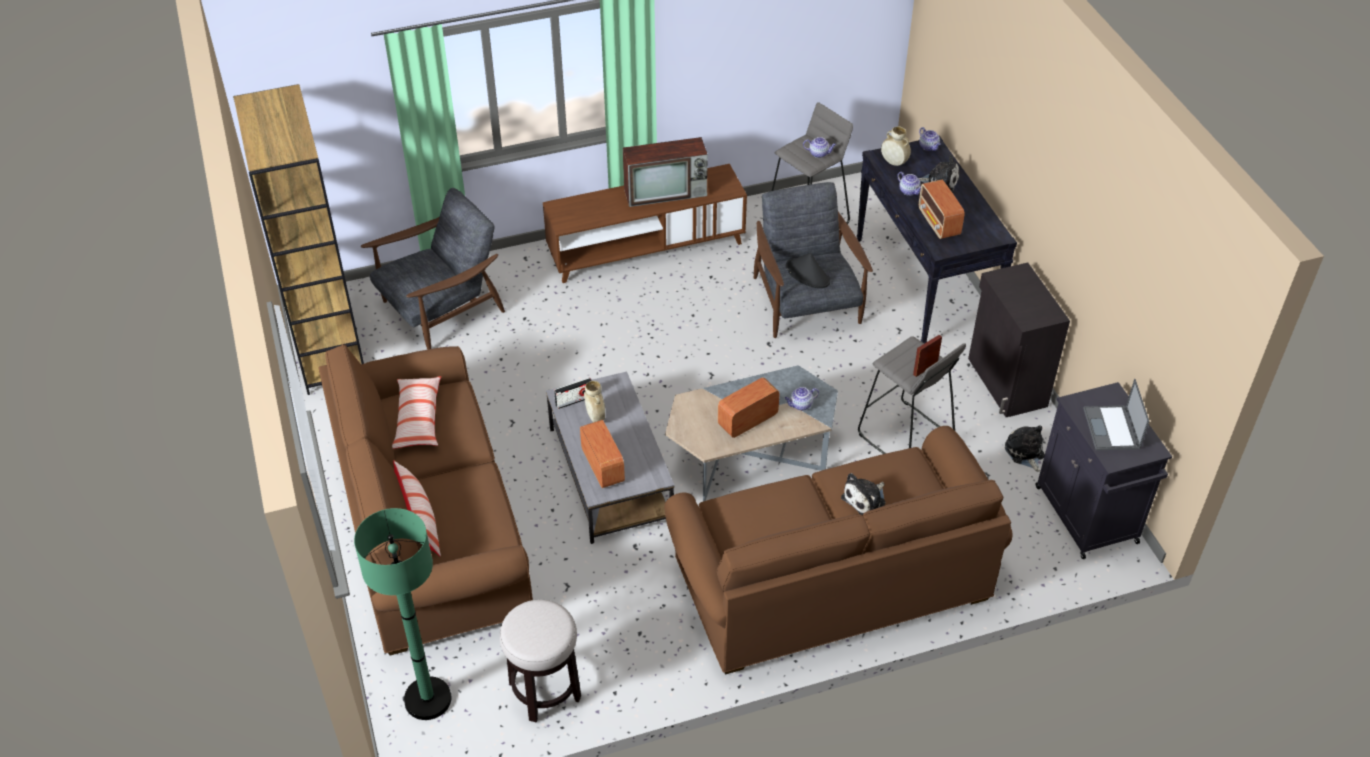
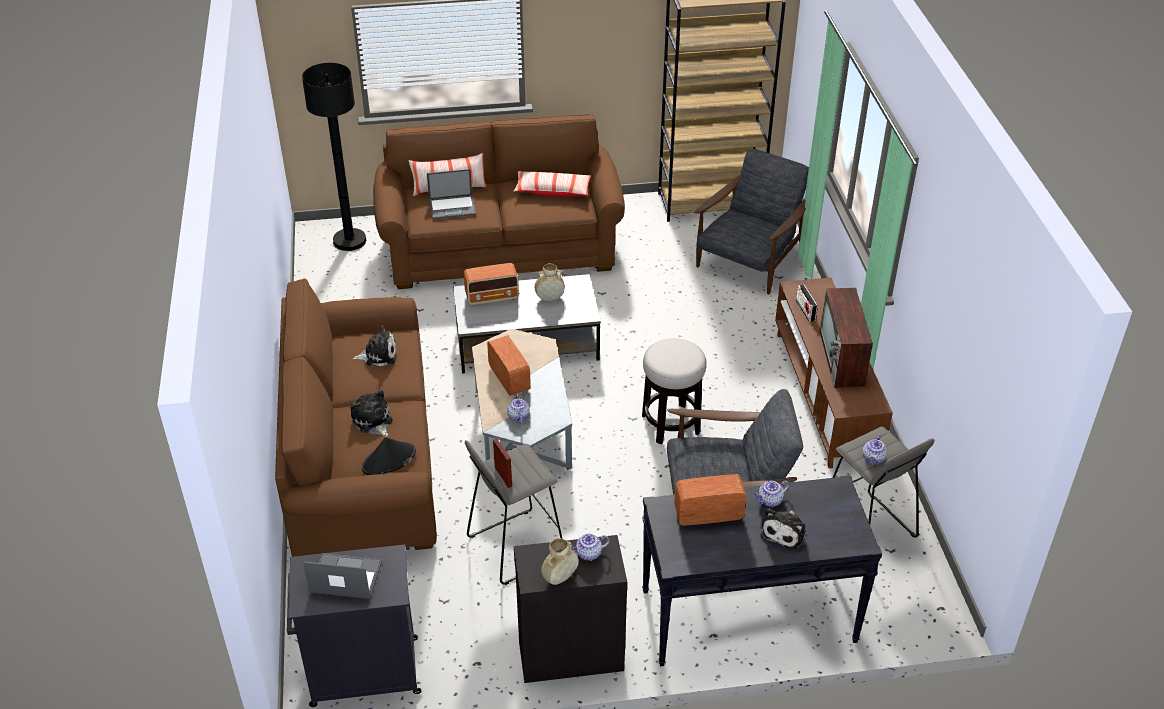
camera: 100 degrees right, 5 degrees down
green floor lamp [354,508,452,720] -> black floor lamp [302,63,366,251]
grey armchair [361,188,505,350] -> grey armchair turned 120 degrees counterclockwise [695,148,809,294]
stool [499,600,581,723] -> stool moved to [642,338,707,444]
radio [554,378,592,409] -> radio moved to [796,284,818,322]
black hat [786,253,830,288] -> black hat moved to [362,437,416,475]
beige vase [881,126,911,166] -> beige vase moved to [541,538,579,585]
teapot [919,127,941,151] -> teapot moved to [571,533,610,561]
plush toy [1005,425,1045,472] -> plush toy moved to [352,326,396,367]
none -> laptop [427,169,476,220]

